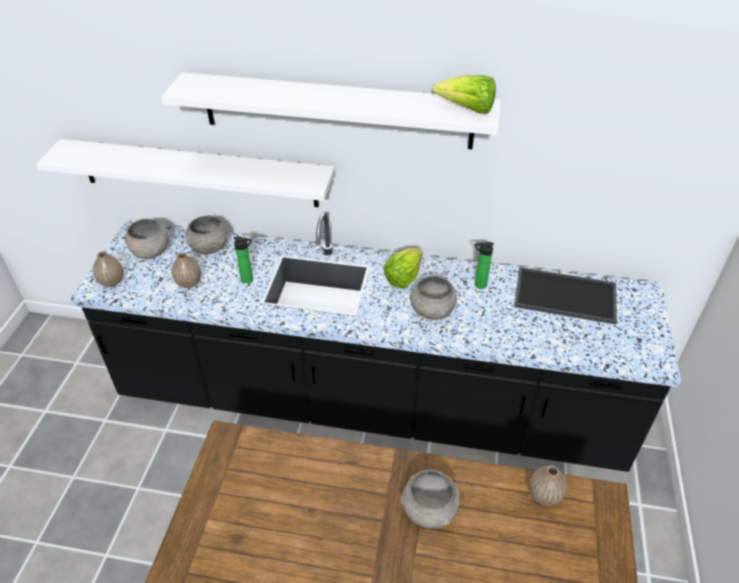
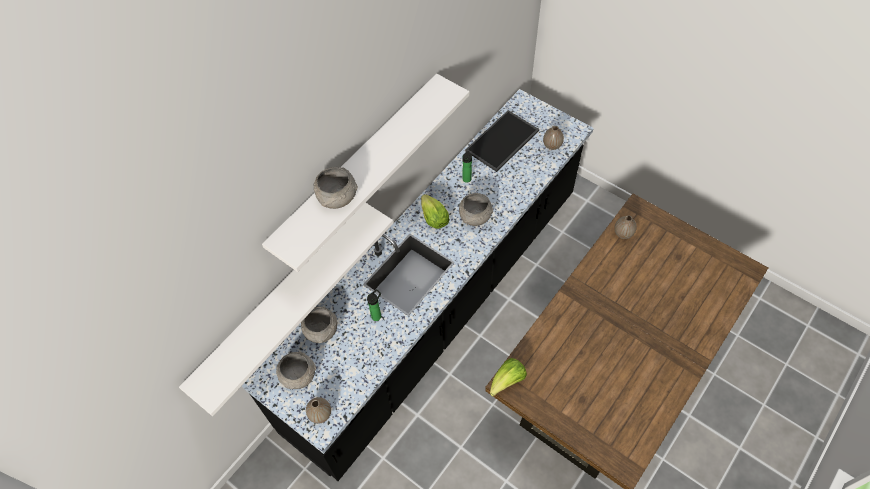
camera: 60 degrees left, 15 degrees up
vase [172,252,201,288] -> vase moved to [543,126,564,150]
grey bowl [400,470,460,529] -> grey bowl moved to [314,167,358,209]
lettuce [433,75,496,114] -> lettuce moved to [490,358,527,397]

